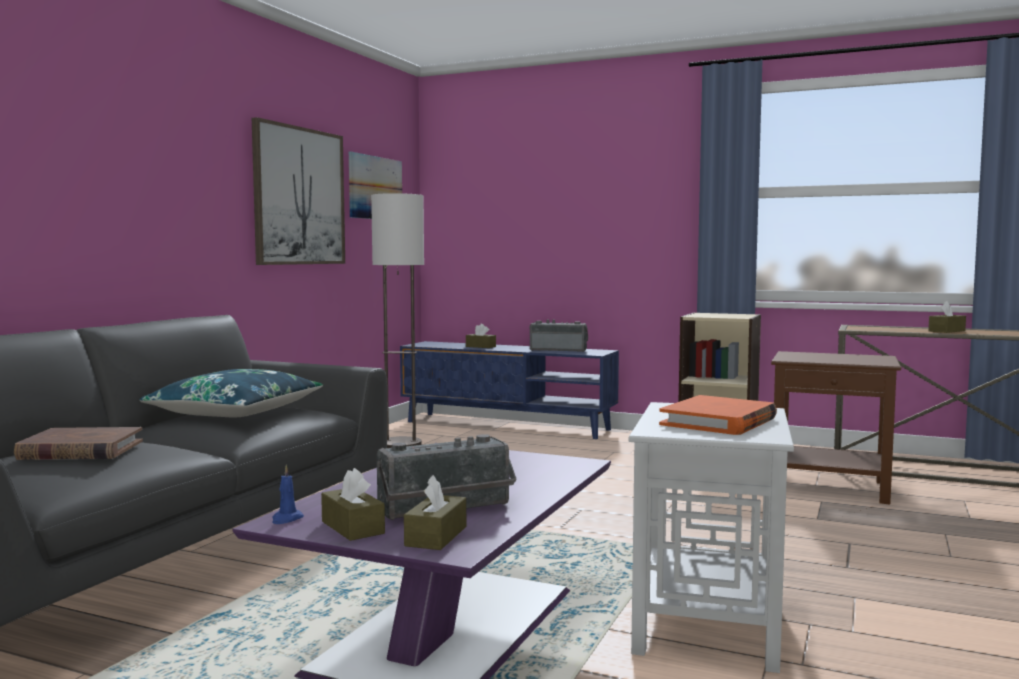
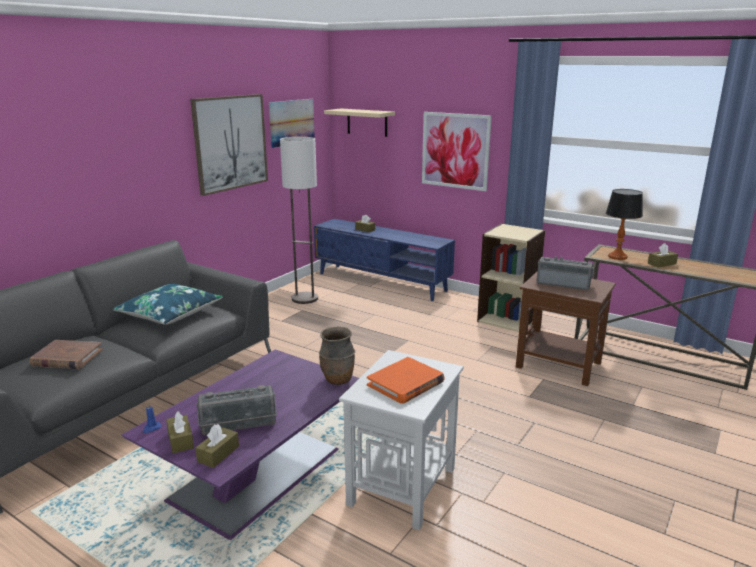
camera: 10 degrees right, 15 degrees up
radio [529,319,588,352] -> radio moved to [537,256,594,290]
none -> brown vase [319,326,355,385]
none -> beige shelf [324,109,395,137]
none -> picture [422,112,492,191]
none -> table lamp [606,189,643,260]

